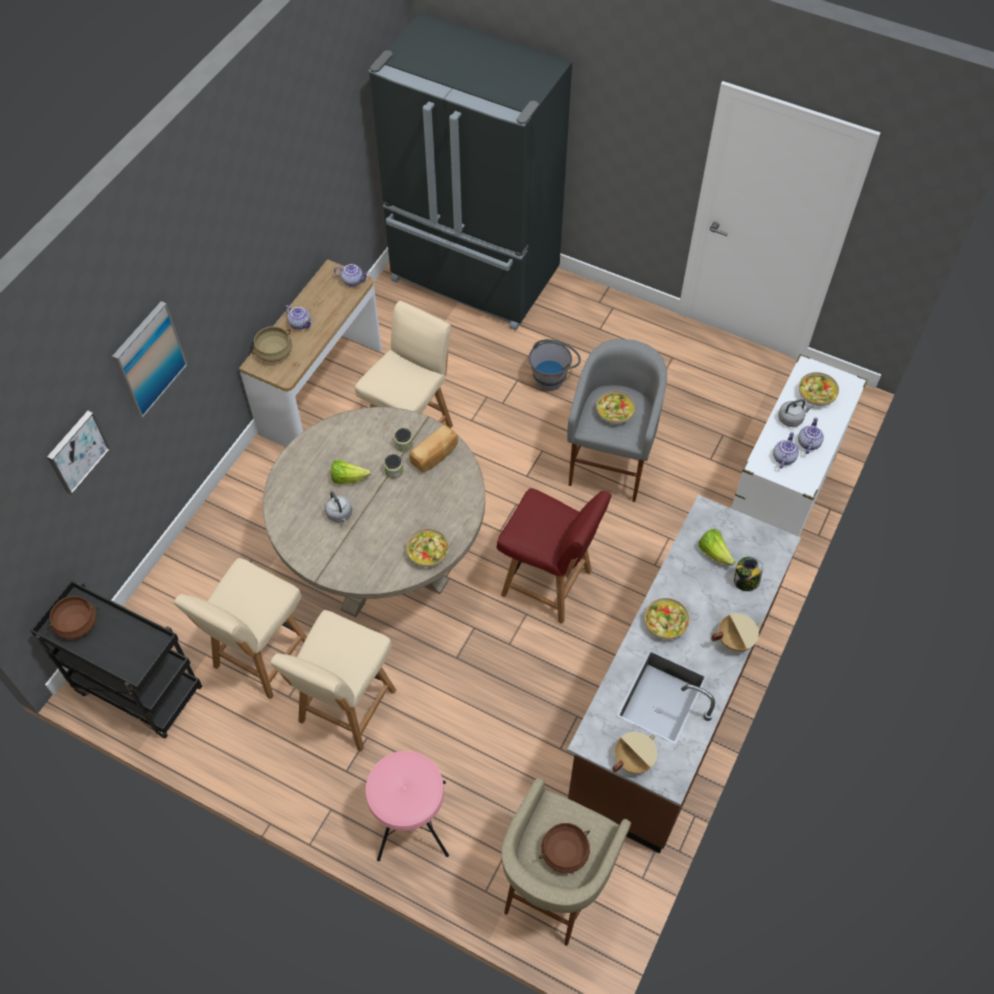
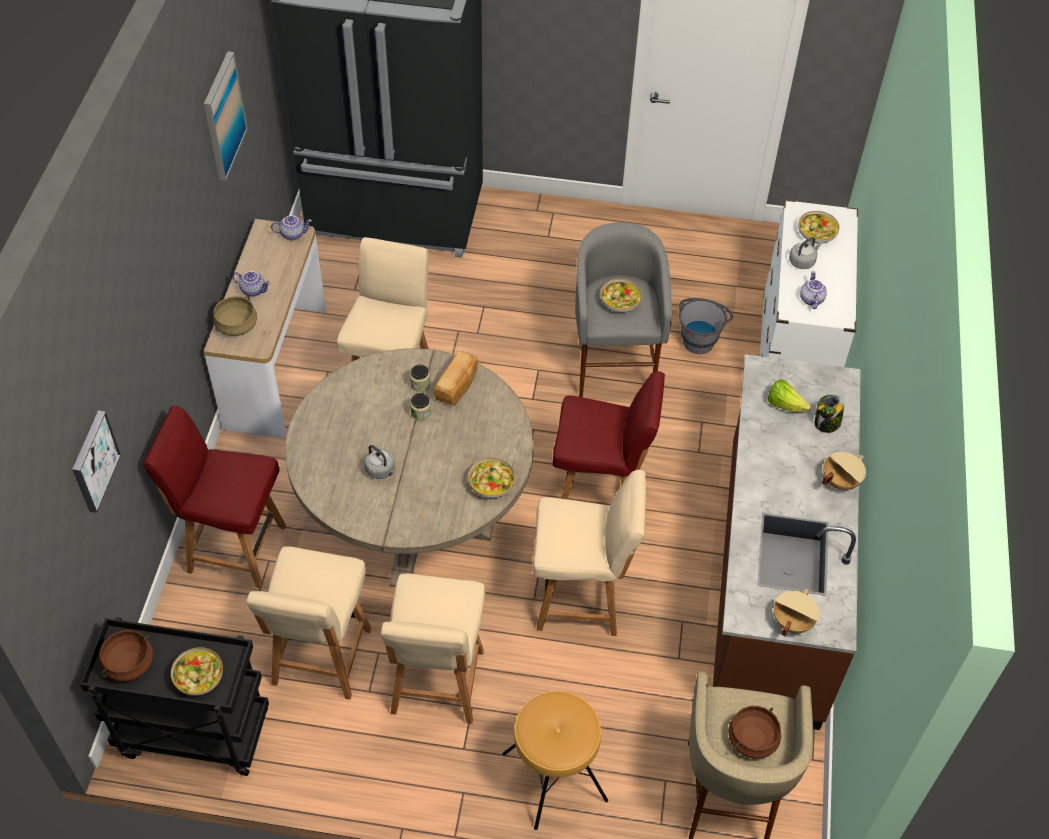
camera: 20 degrees left, 5 degrees down
picture [112,301,187,418] -> picture moved to [204,51,248,181]
lettuce [331,460,371,484] -> none
pink stool [365,751,449,862] -> brown stool [502,691,608,830]
grey bucket [529,339,581,391] -> grey bucket moved to [679,298,733,354]
bowl [645,598,689,640] -> bowl moved to [171,647,223,696]
teapot [798,417,824,454] -> none
none -> red chair [143,406,286,588]
none -> beige chair [533,470,646,636]

